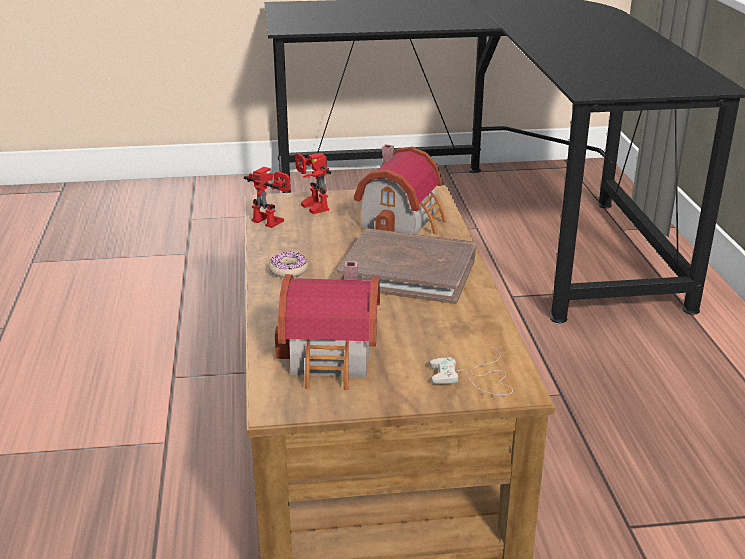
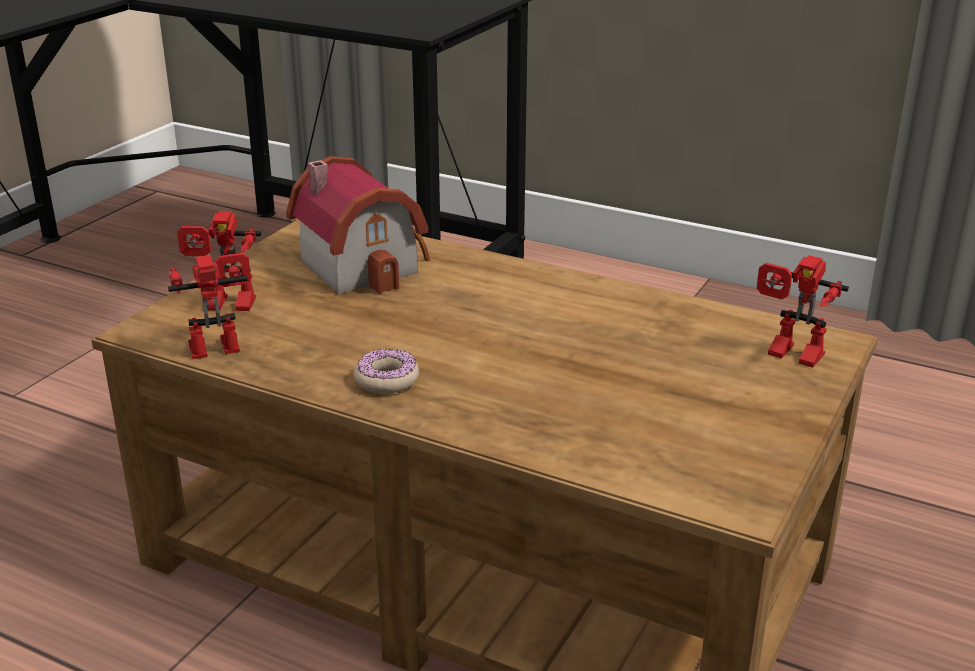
camera: 55 degrees left, 0 degrees up
toy house [275,261,380,390] -> none
brown book [337,228,476,304] -> none
white game controller [430,347,513,395] -> toy robot [757,255,849,368]

